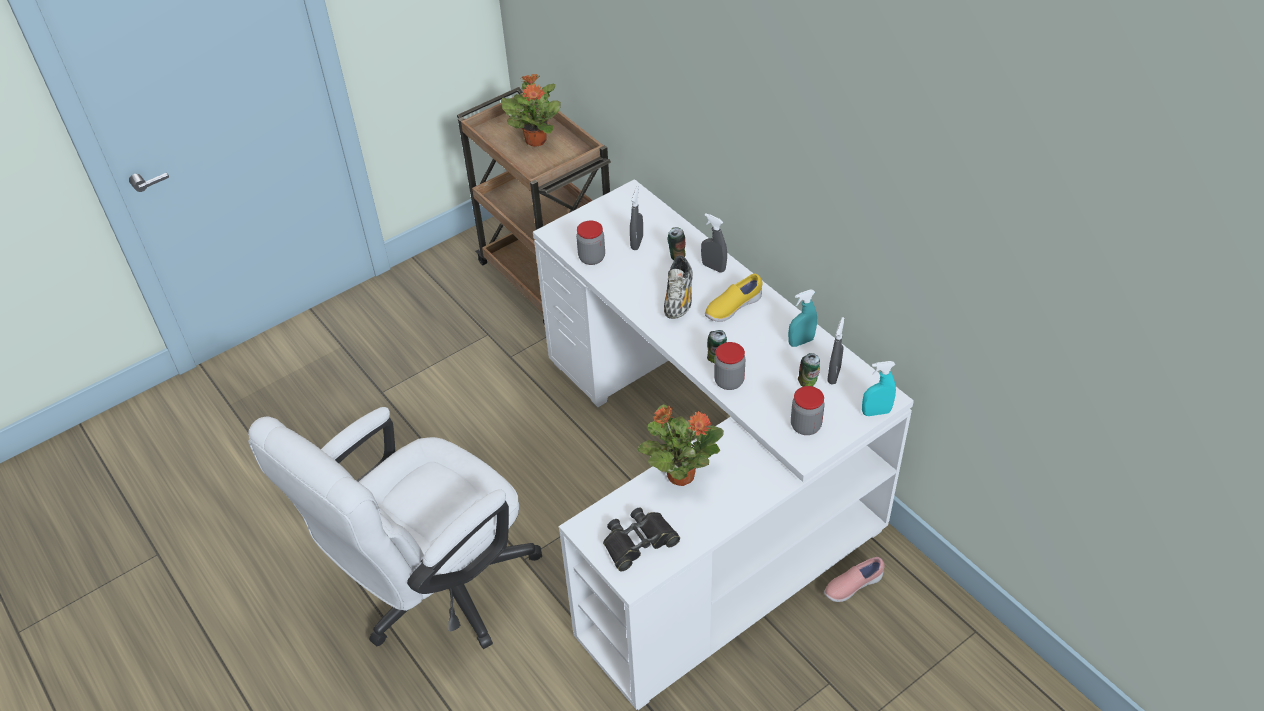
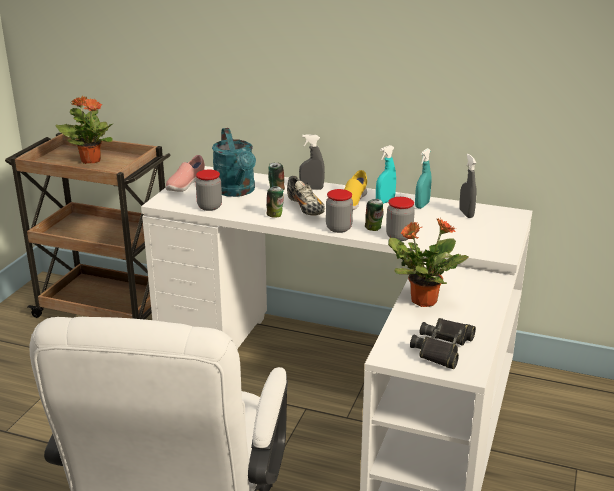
camera: 35 degrees left, 20 degrees down
grey spray bottle [630,187,643,250] -> turquoise watering can [212,128,256,197]
jar [791,386,824,435] -> jar moved to [326,189,353,233]
can [798,353,820,387] -> can moved to [267,186,284,218]
pink shoe [824,557,885,602] -> pink shoe moved to [165,155,205,192]
turquoise spray bottle [862,361,896,416] -> turquoise spray bottle moved to [376,145,396,204]

